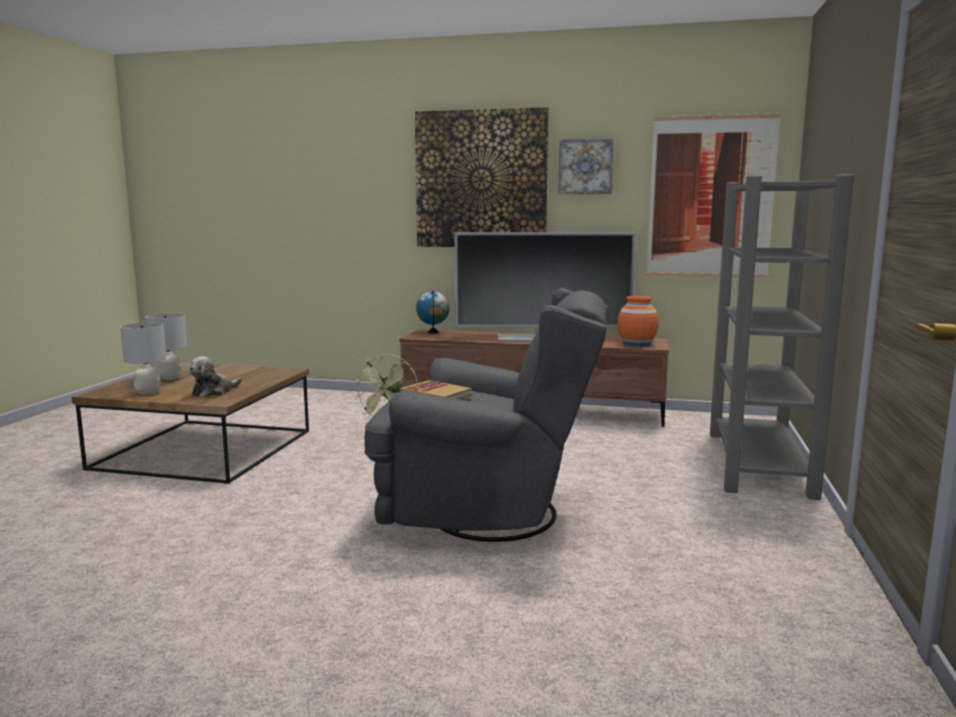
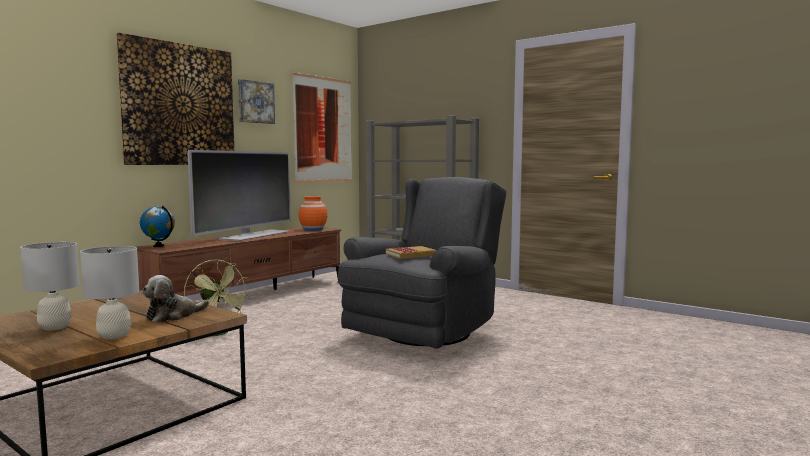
camera: 65 degrees left, 5 degrees down
plush toy [189,356,242,397] -> plush toy turned 75 degrees clockwise [142,275,209,323]

